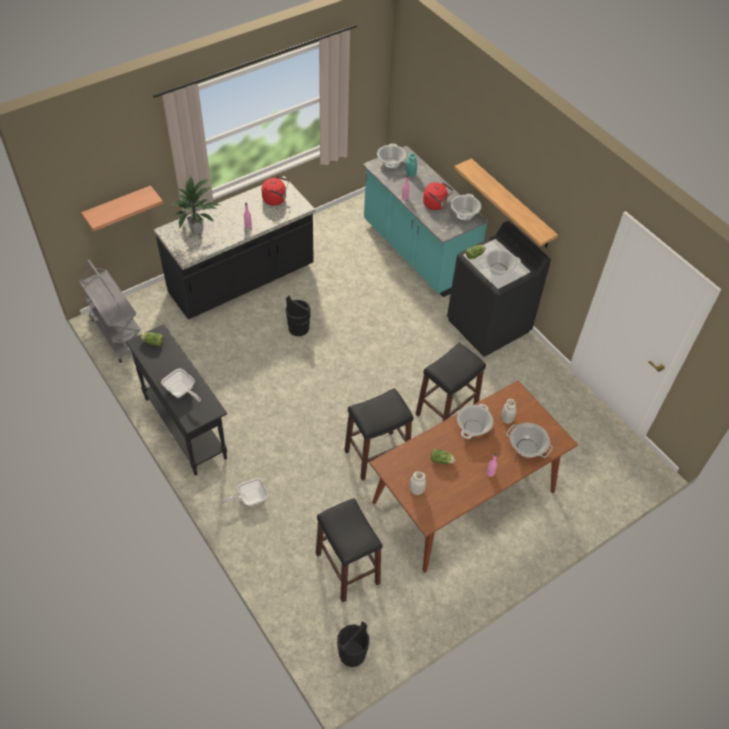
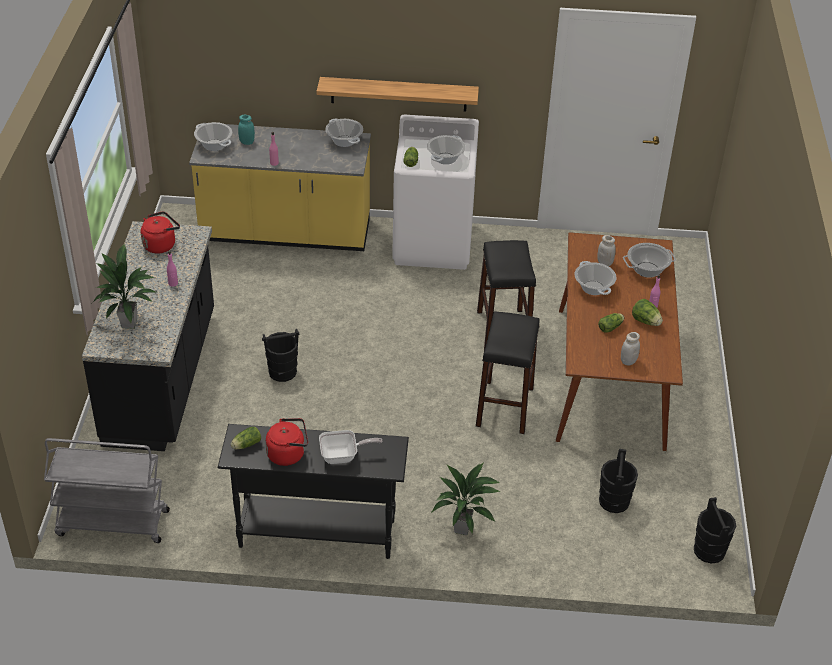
camera: 50 degrees left, 10 degrees down
shelf [81,185,163,232] -> none
frying pan [222,478,268,506] -> potted plant [431,463,501,535]
black stool [316,498,382,603] -> black bucket [599,449,638,513]
turquoise counter [363,146,488,297] -> yellow counter [189,123,371,251]
red kettle [423,182,453,210] -> red kettle moved to [265,418,308,466]
black washing machine [447,221,551,357] -> white washing machine [392,114,479,270]
none -> lettuce [632,299,663,326]

